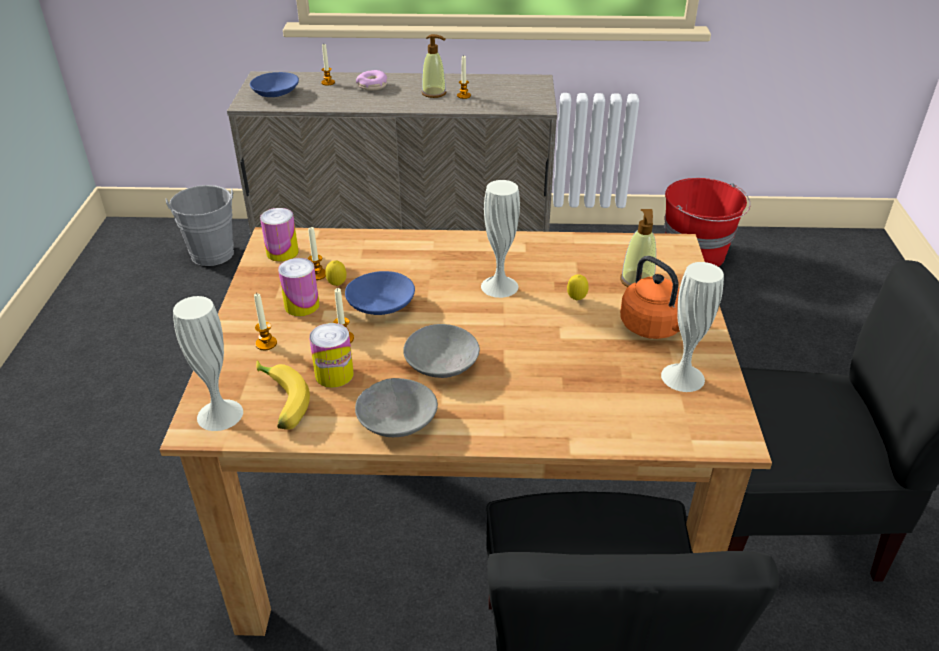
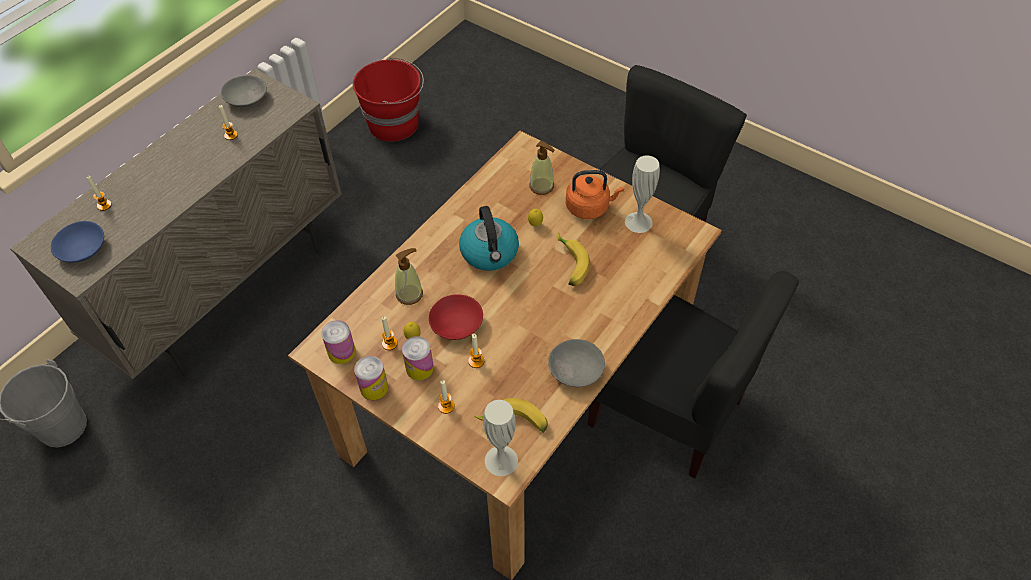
camera: 55 degrees left, 15 degrees up
can [309,323,354,388] -> can moved to [354,356,388,400]
blue bowl [345,271,415,315] -> red bowl [429,294,483,340]
donut [356,70,387,91] -> none
grey bowl [403,324,480,378] -> grey bowl moved to [221,75,267,107]
soap dispenser [422,34,446,98] -> soap dispenser moved to [395,248,423,305]
white vase [481,180,520,298] -> kettle [459,206,519,271]
none -> banana [558,233,590,286]

